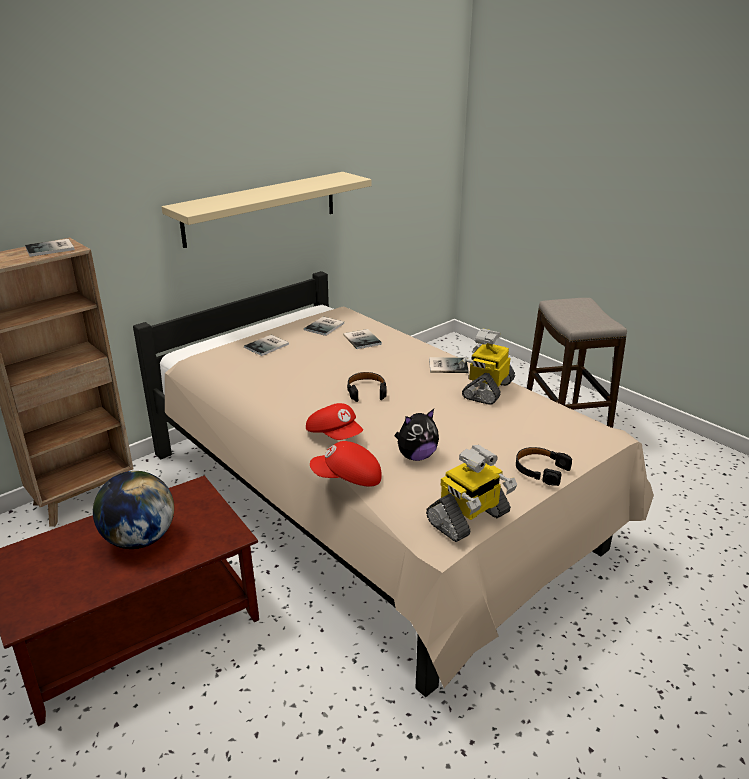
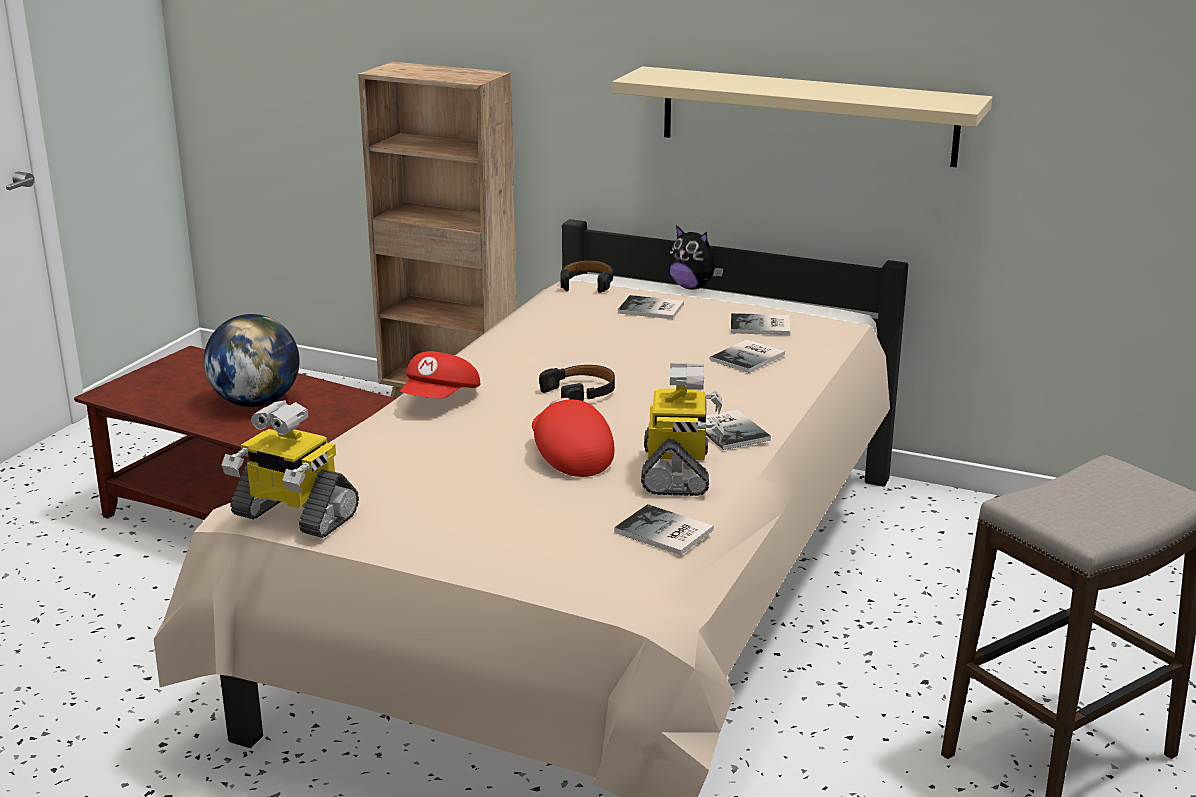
camera: 65 degrees right, 5 degrees down
book [25,239,75,257] -> book moved to [614,504,714,555]
red cap [310,441,382,486] -> red cap moved to [532,398,615,477]
plush toy [395,409,439,461] -> plush toy moved to [668,225,724,289]
toy robot [459,329,515,405] -> toy robot turned 90 degrees clockwise [641,362,724,496]
black headphones [516,447,572,486] -> black headphones moved to [560,260,613,293]

